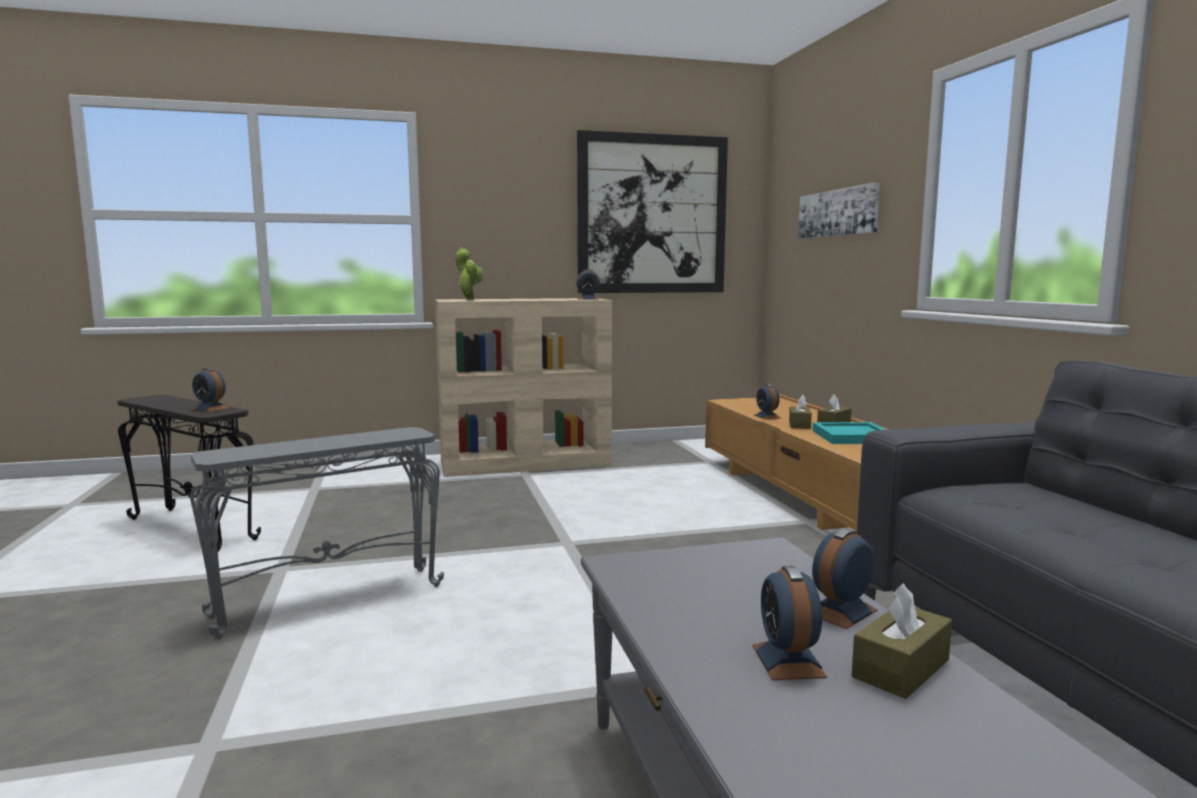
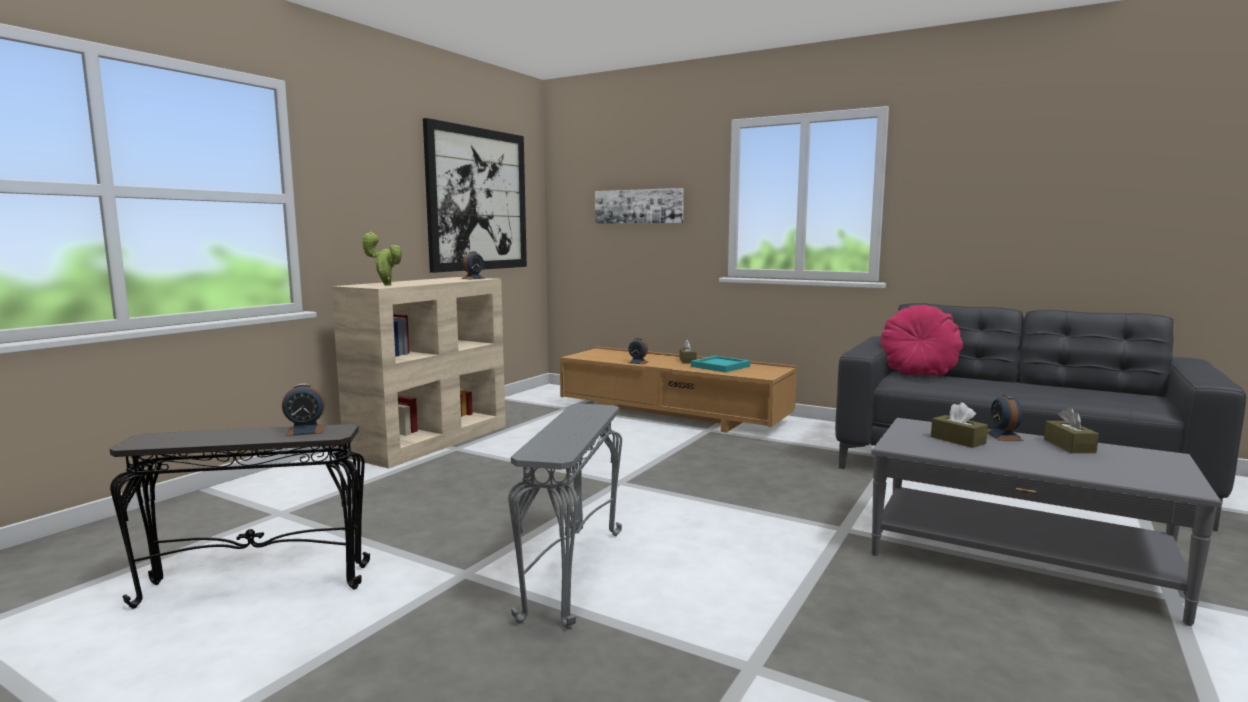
camera: 45 degrees left, 0 degrees up
alarm clock [752,566,827,680] -> none
brown tissue box [789,395,812,429] -> brown tissue box moved to [931,402,988,448]
none -> pink pillow [881,305,963,376]

